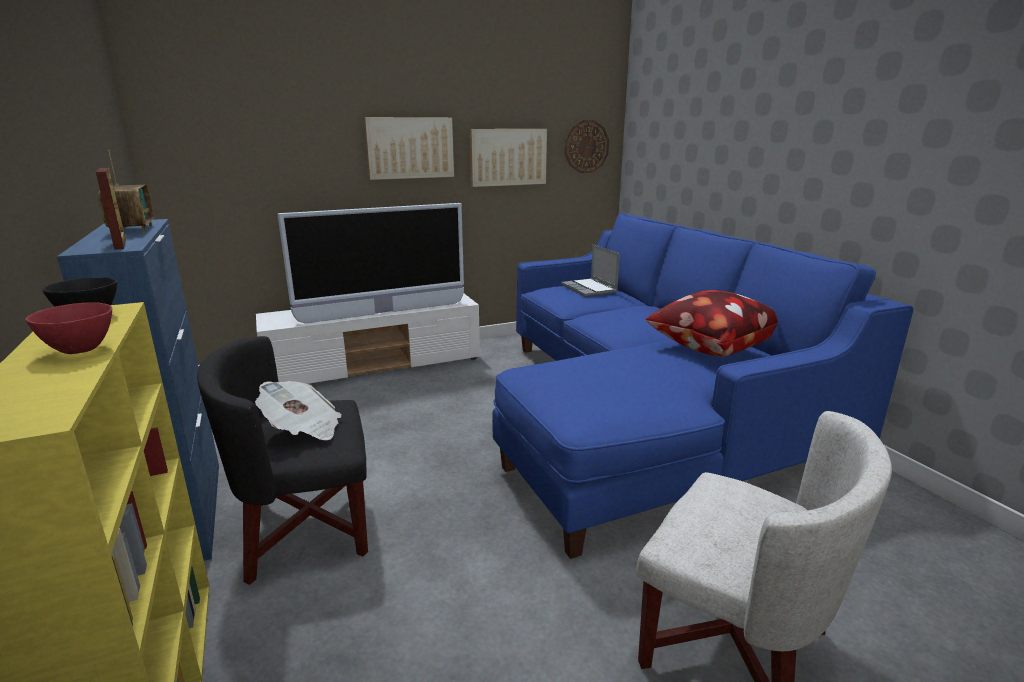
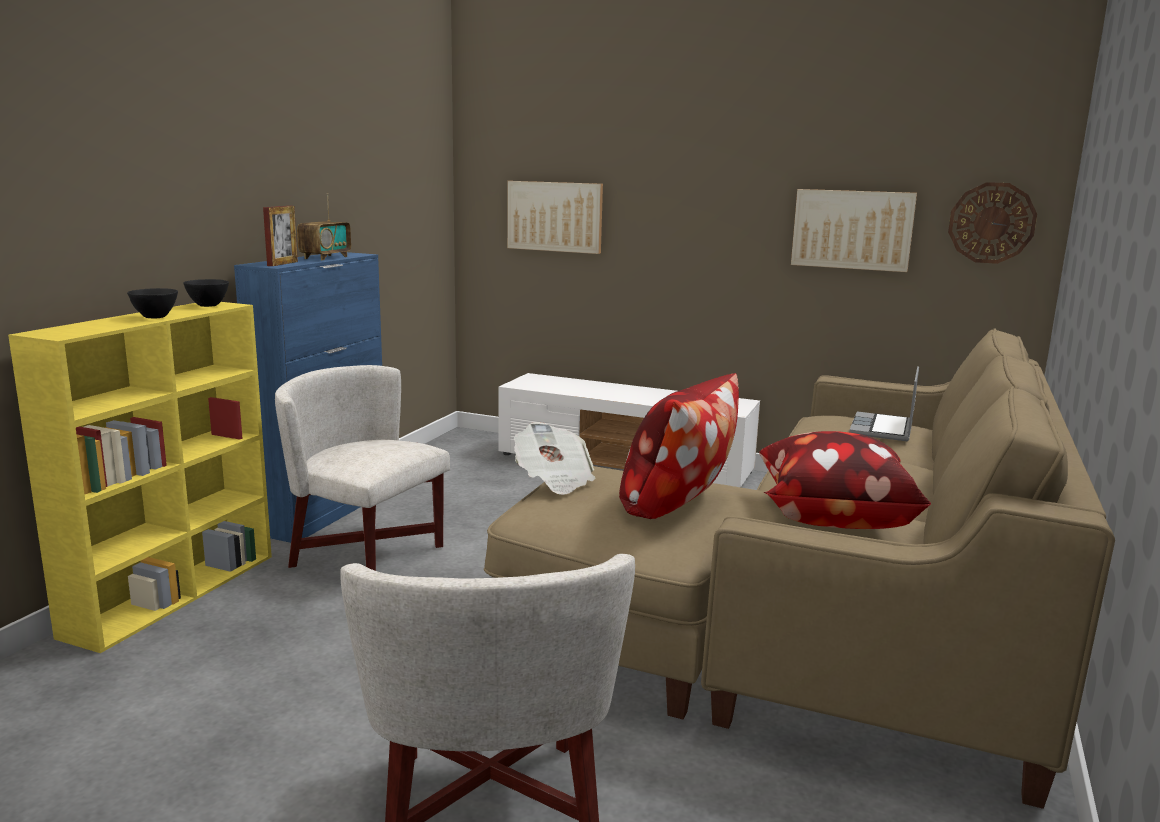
camera: 45 degrees right, 5 degrees down
red bowl [25,302,112,354] -> black bowl [127,288,178,318]
black armchair [197,336,368,585] -> white armchair [275,365,450,571]
newspaper [255,381,342,440] -> newspaper moved to [514,422,596,495]
television [277,203,464,323] -> none
picture [364,117,454,180] -> picture moved to [507,181,603,254]
blue sofa [492,213,913,559] -> beige sofa [484,328,1115,809]
none -> pillow [619,373,739,519]

